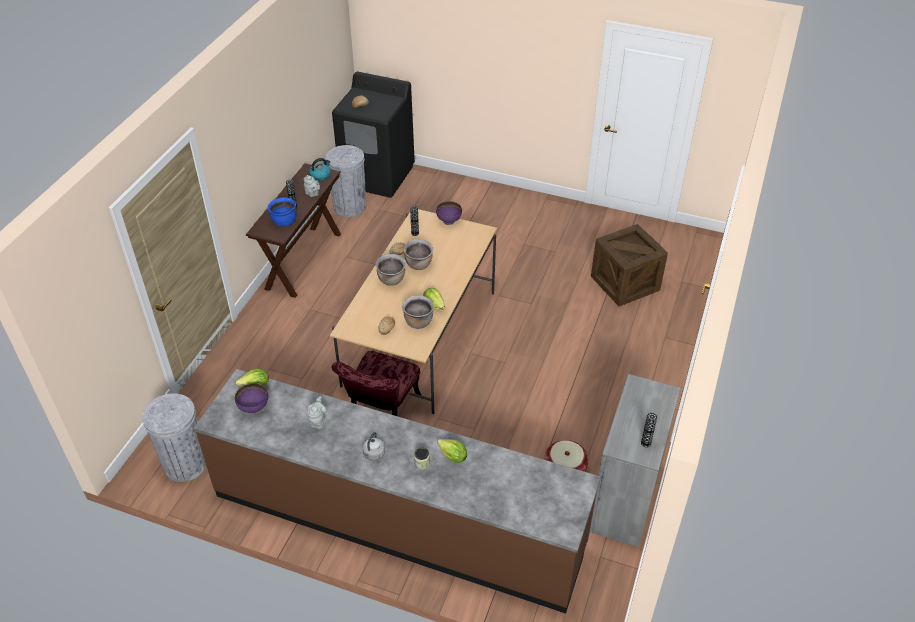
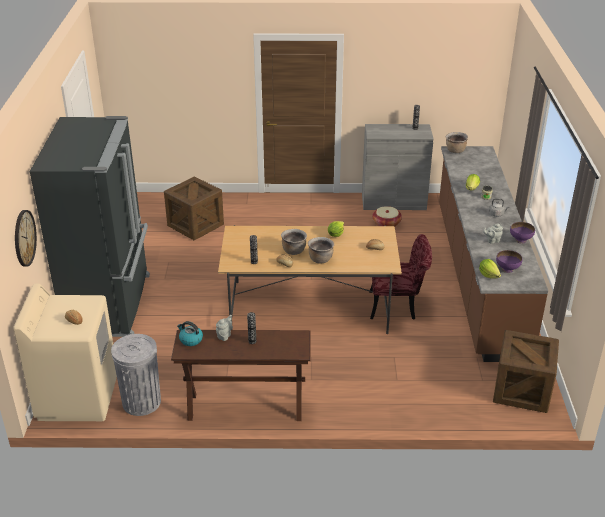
camera: 110 degrees left, 10 degrees down
grey trash can [142,393,206,482] -> crate [493,330,559,413]
blue cooking pot [267,197,296,227] -> none
black washing machine [332,72,415,198] -> beige washing machine [13,284,117,421]
brown cooking pot [402,296,434,329] -> brown cooking pot moved to [446,132,468,153]
purple bowl [436,201,462,225] -> purple bowl moved to [510,222,535,243]
none -> wall clock [15,210,37,267]
none -> black fridge [30,116,150,337]

